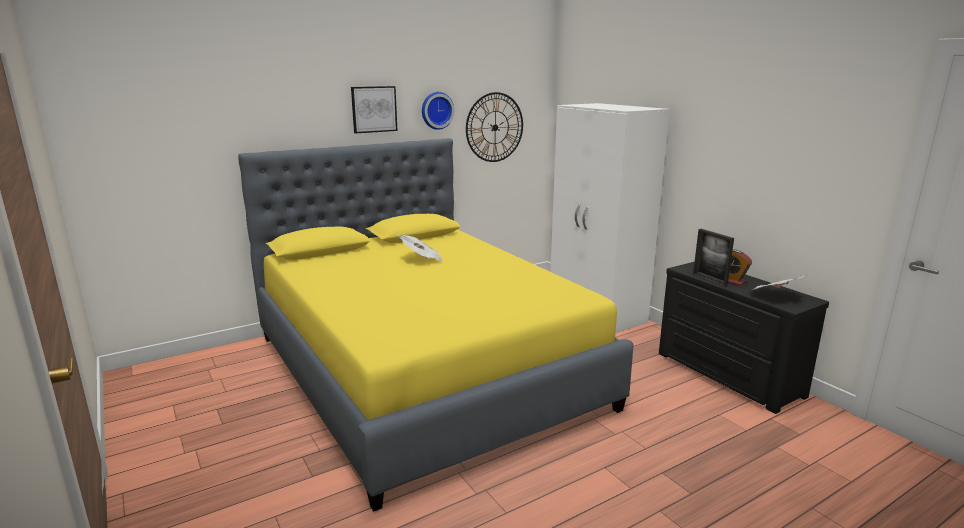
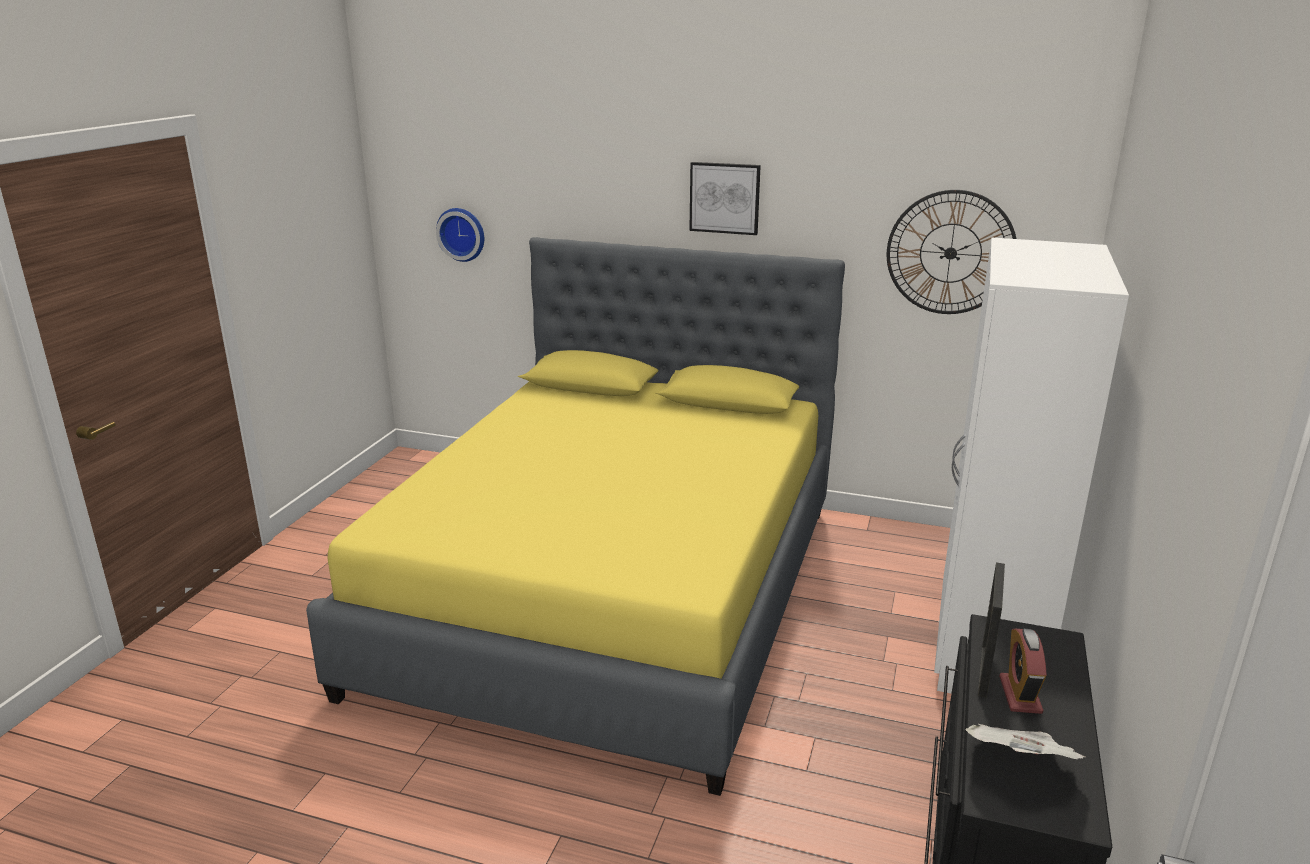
camera: 50 degrees right, 5 degrees up
newspaper [397,234,444,261] -> none
wall clock [422,92,454,130] -> wall clock moved to [436,208,484,262]

